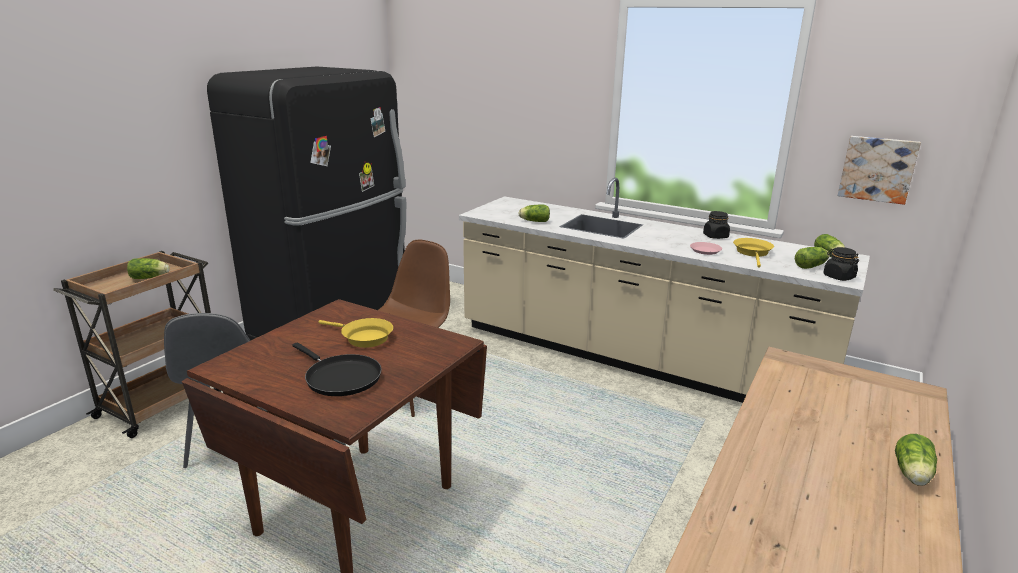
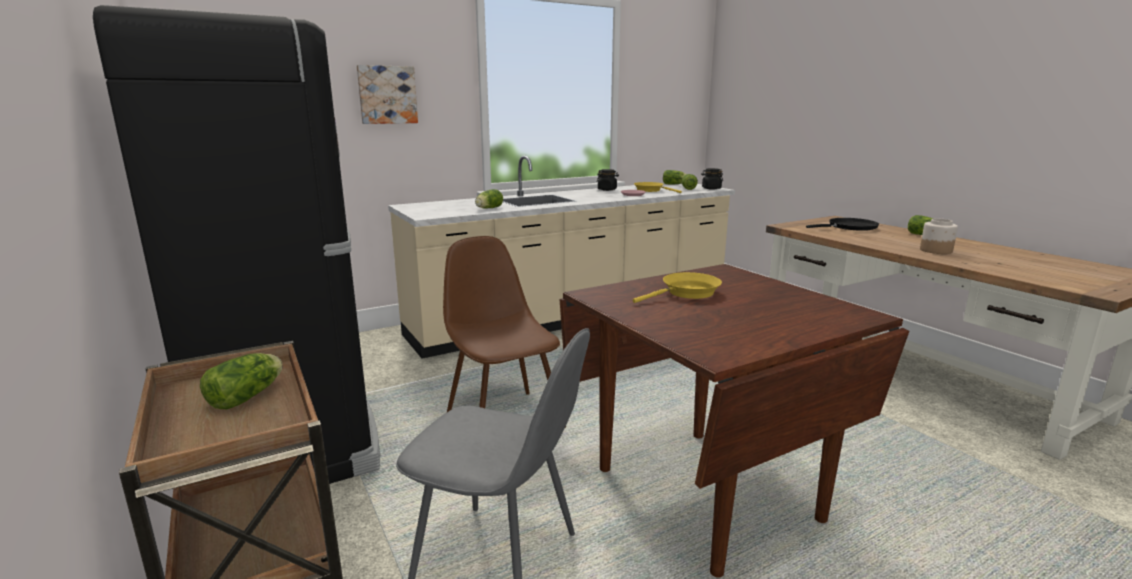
camera: 60 degrees left, 5 degrees down
black frying pan [292,342,382,396] -> black frying pan moved to [806,218,879,231]
picture [838,136,921,205] -> picture moved to [357,65,418,124]
none -> jar [920,218,958,254]

